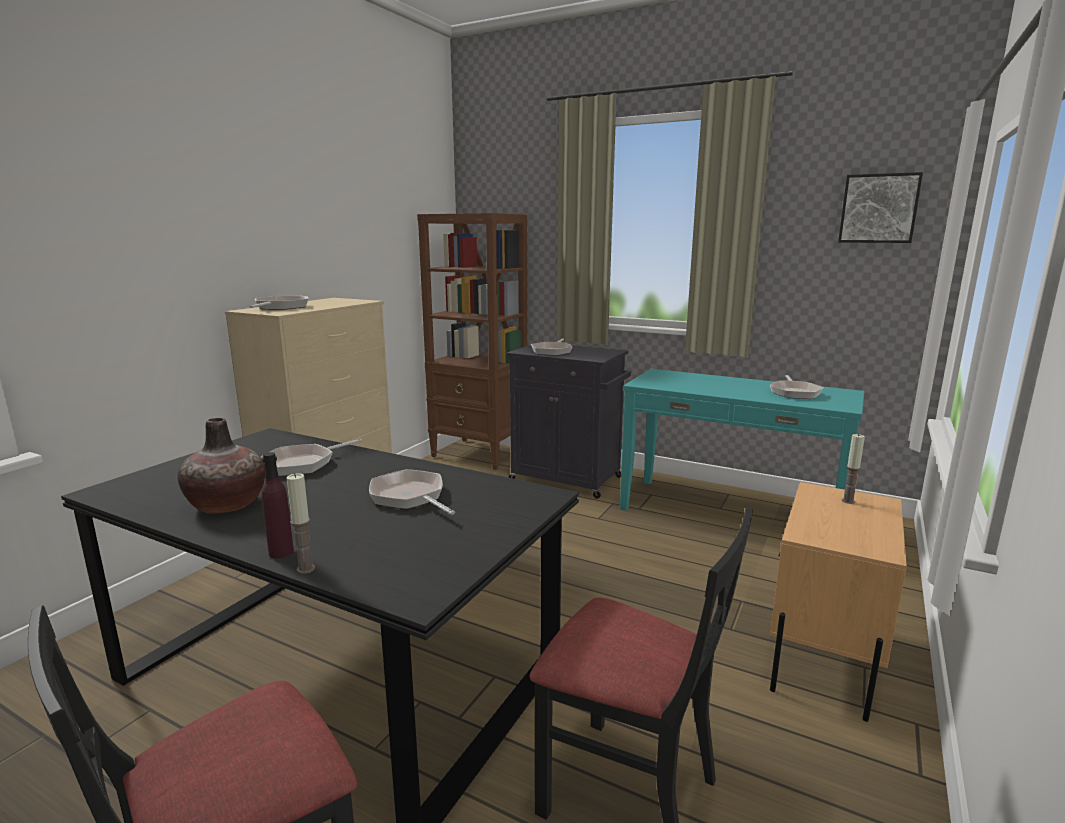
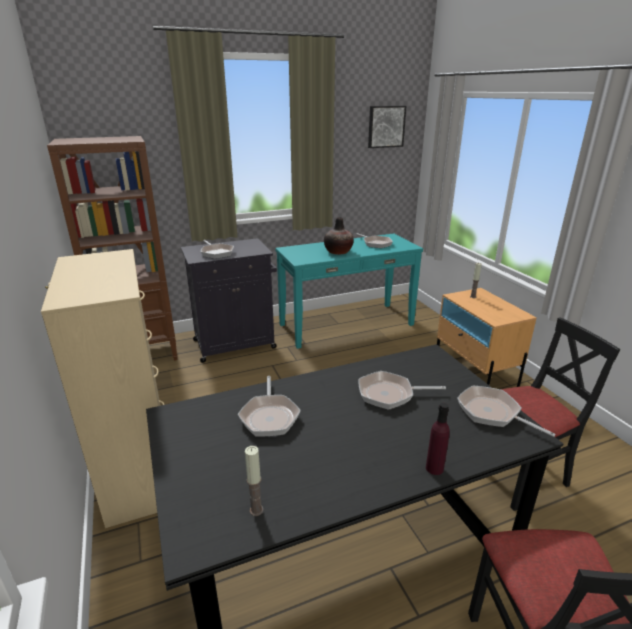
camera: 50 degrees left, 10 degrees up
vase [178,418,265,514] -> vase moved to [324,217,354,255]
frying pan [249,296,309,310] -> frying pan moved to [457,385,556,437]
candle [286,473,315,574] -> candle moved to [245,446,263,516]

